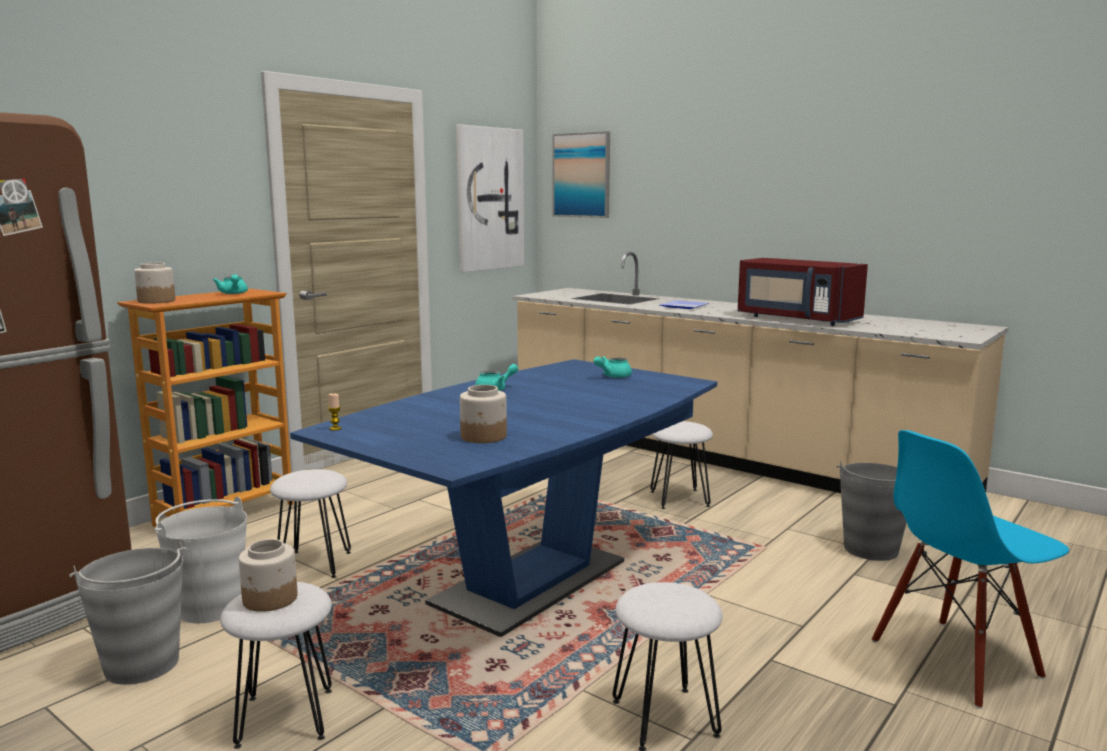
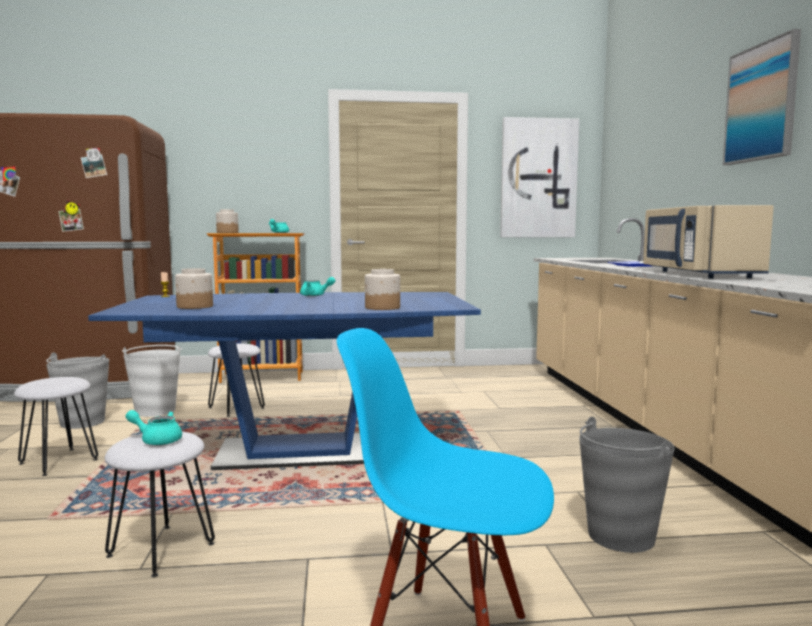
camera: 45 degrees right, 5 degrees down
jar [239,539,298,612] -> jar moved to [365,269,400,310]
picture [553,131,610,218] -> picture moved to [723,29,801,165]
turquoise teapot [593,356,632,378] -> turquoise teapot moved to [126,410,182,445]
white stool [650,421,713,509] -> none
red microwave [737,258,868,326] -> beige microwave [643,205,774,278]

